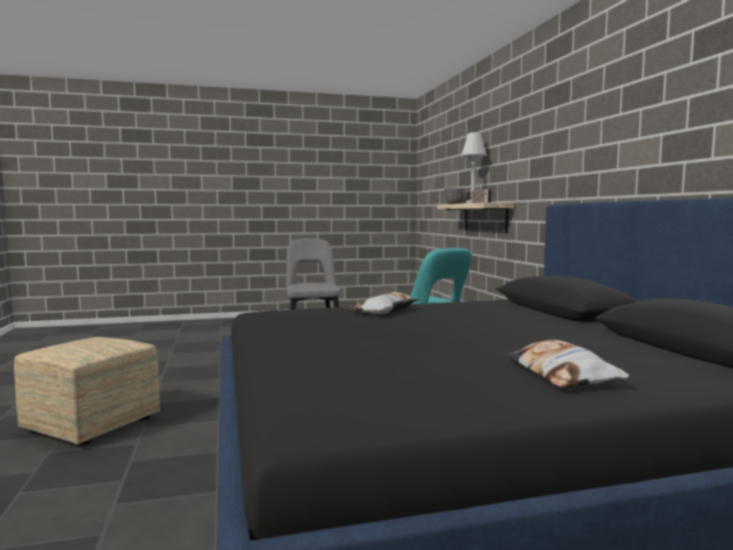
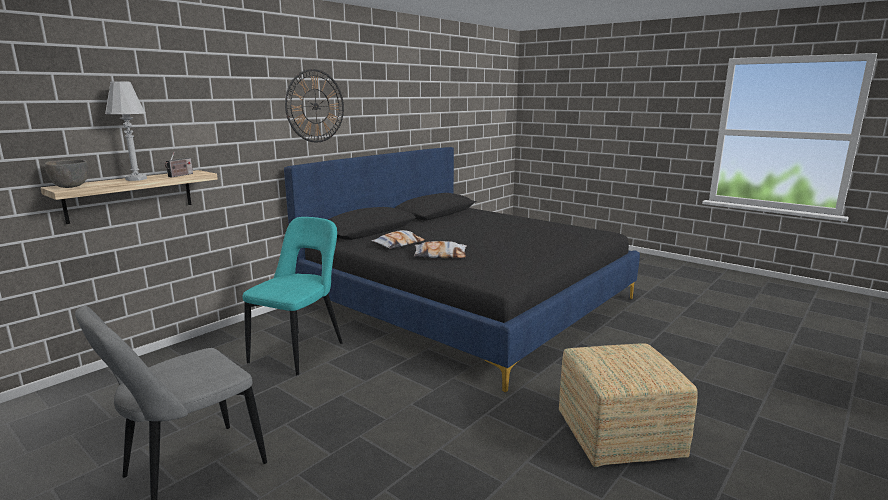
camera: 125 degrees left, 10 degrees up
pillow [504,340,630,388] -> pillow moved to [371,230,425,249]
none -> wall clock [285,69,344,142]

